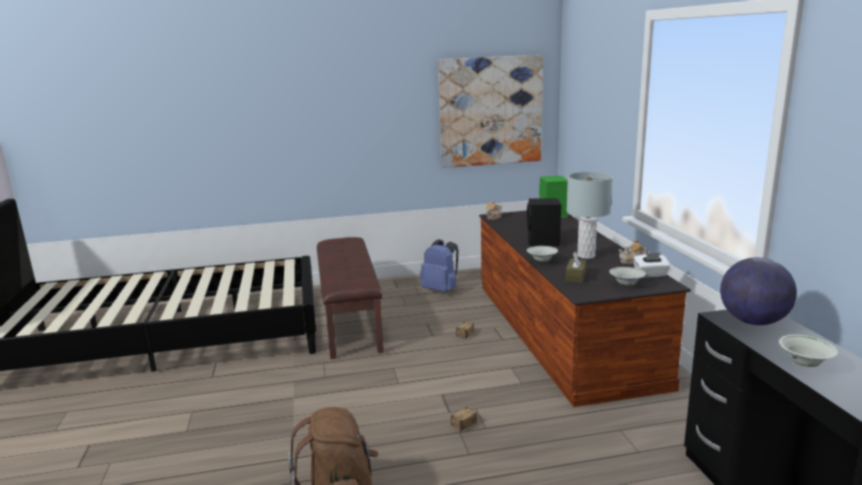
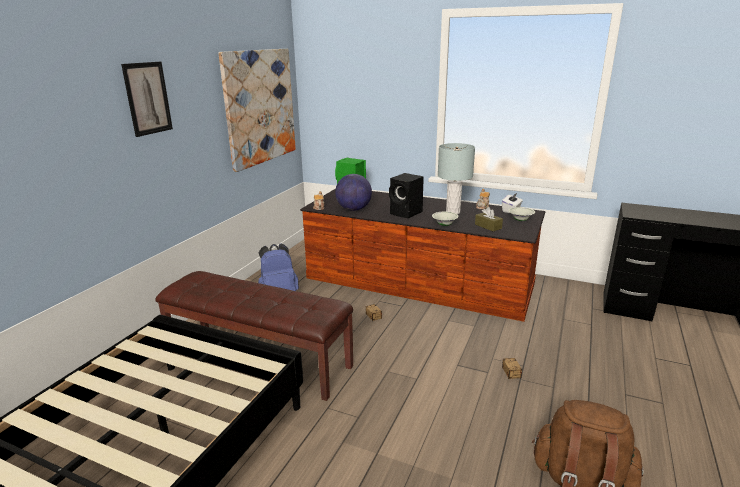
camera: 55 degrees left, 5 degrees up
globe [720,257,797,325] -> globe moved to [335,174,372,211]
white bowl [779,335,838,367] -> none
none -> picture [121,62,173,137]

